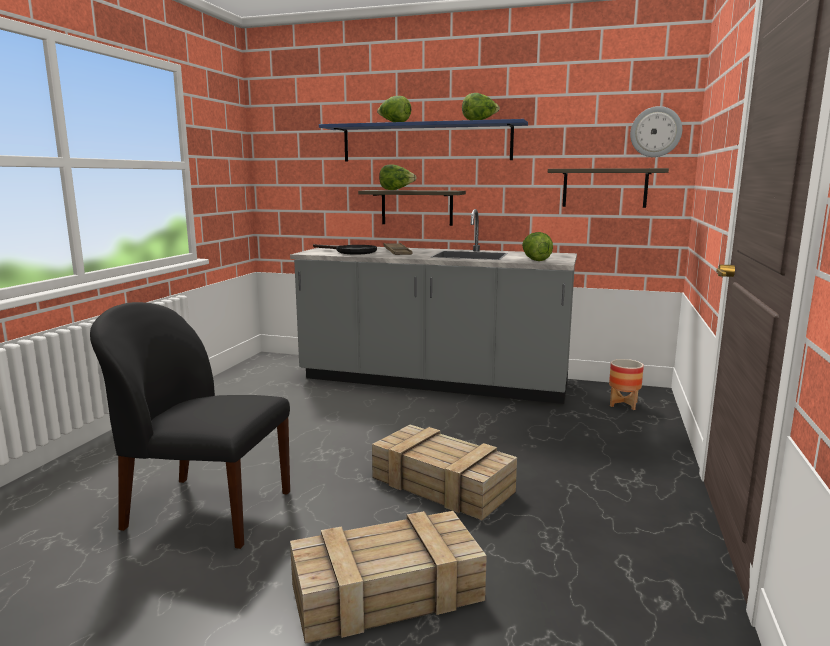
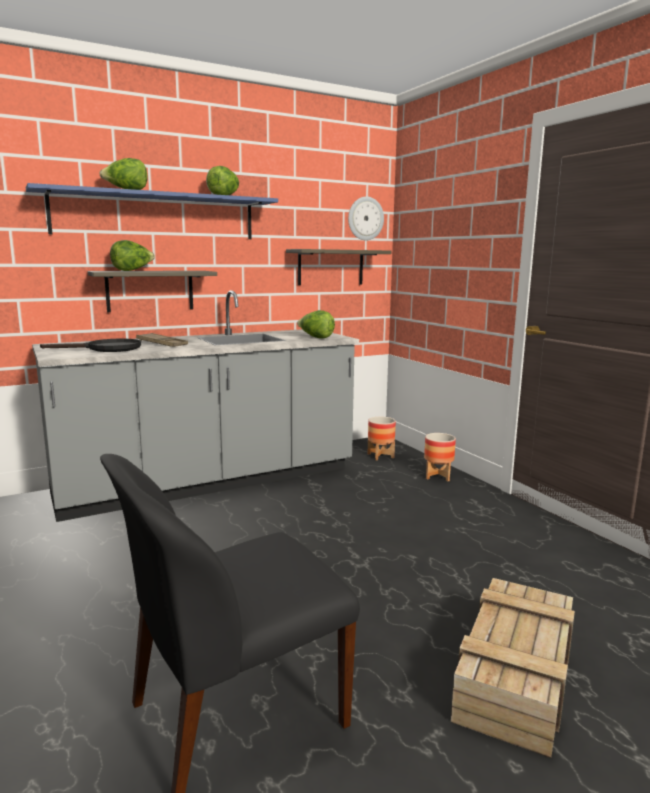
camera: 45 degrees left, 0 degrees up
crate [372,425,517,520] -> none
none -> planter [424,433,456,481]

